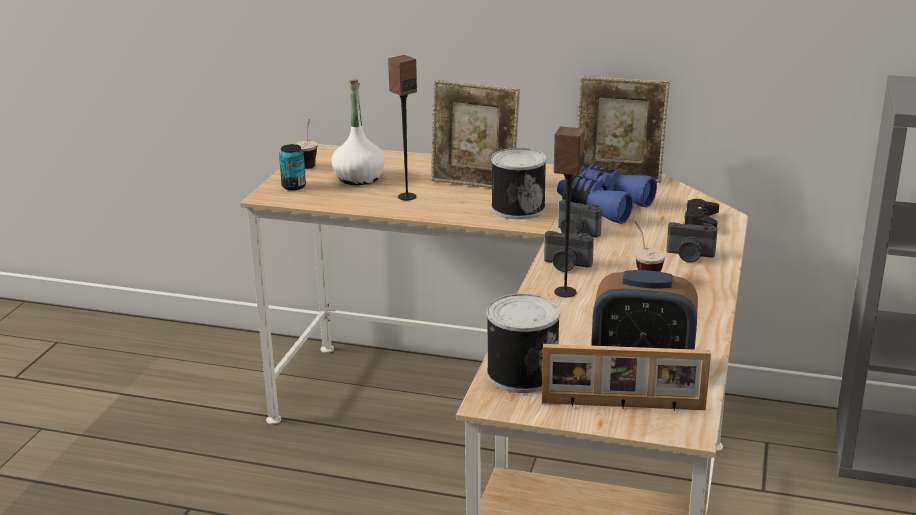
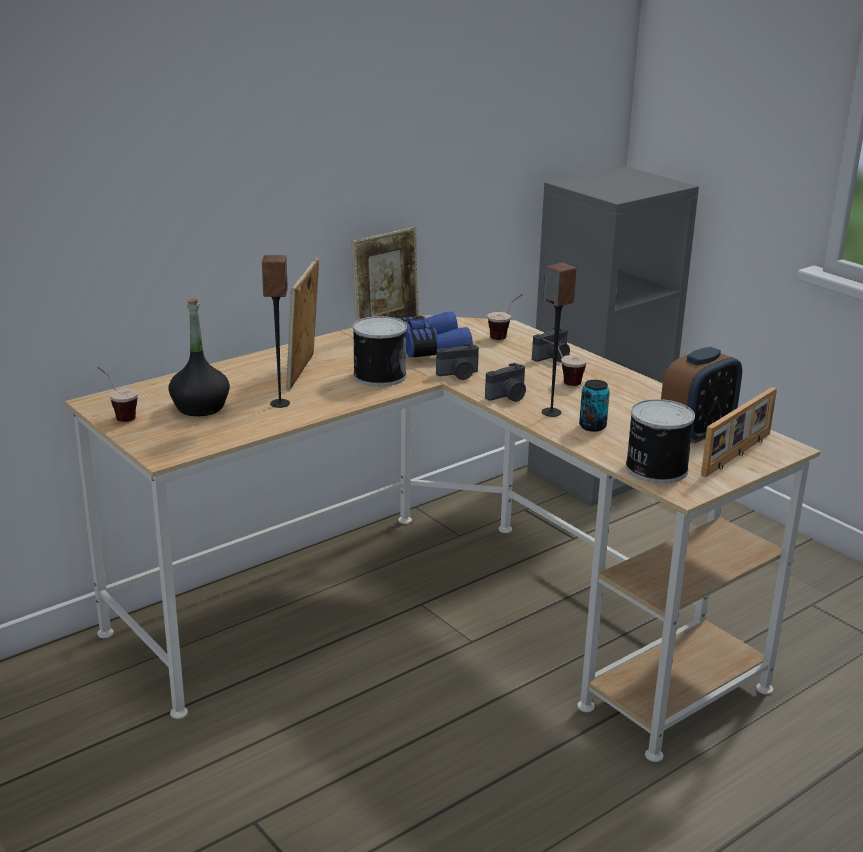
camera: 55 degrees left, 0 degrees up
can [279,144,306,190] -> can moved to [579,380,610,432]
white bottle [332,79,385,185] -> black bottle [168,298,230,416]
picture frame [431,79,520,188] -> picture frame turned 135 degrees clockwise [286,258,319,390]
black game controller [683,199,719,227] -> cup [487,294,523,340]

